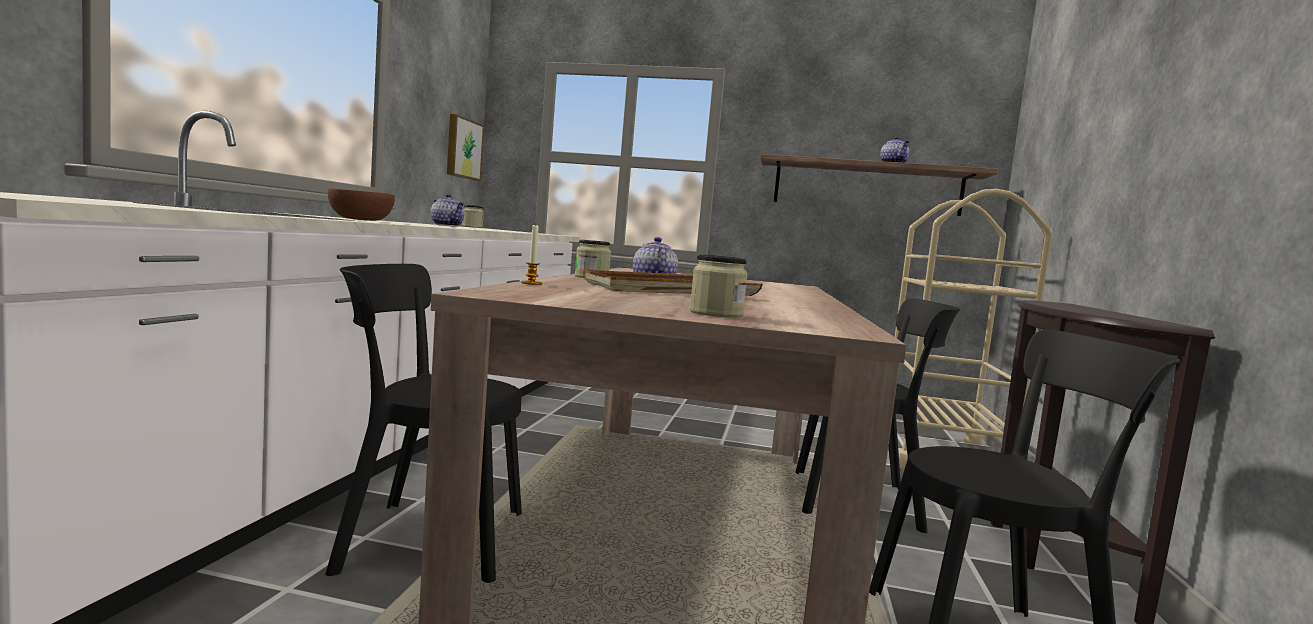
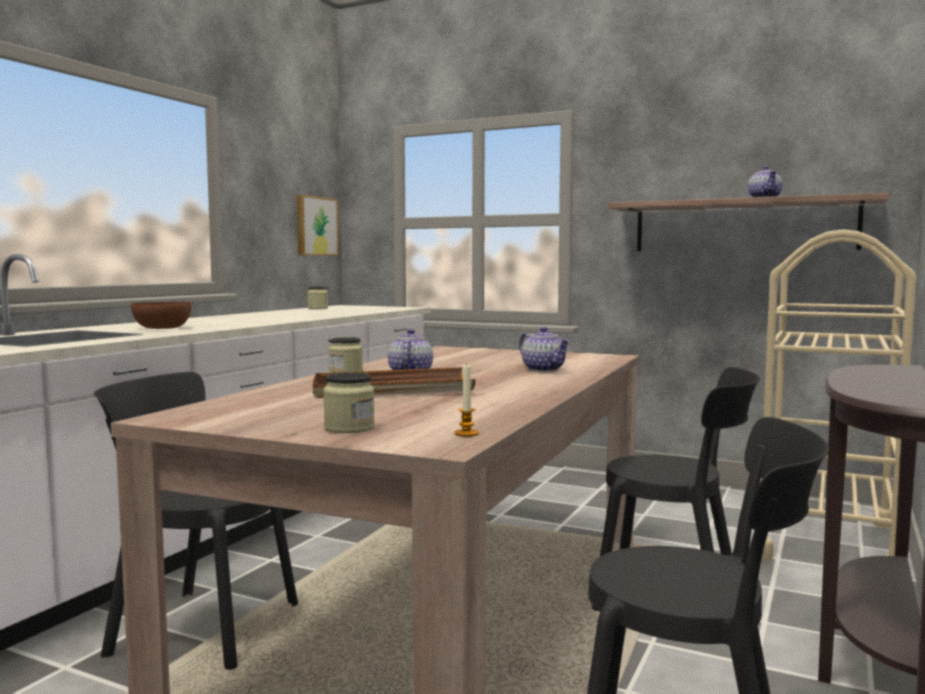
camera: 15 degrees right, 0 degrees up
teapot [431,194,464,227] -> teapot moved to [519,327,570,372]
candle [521,224,542,285] -> candle moved to [455,365,479,437]

